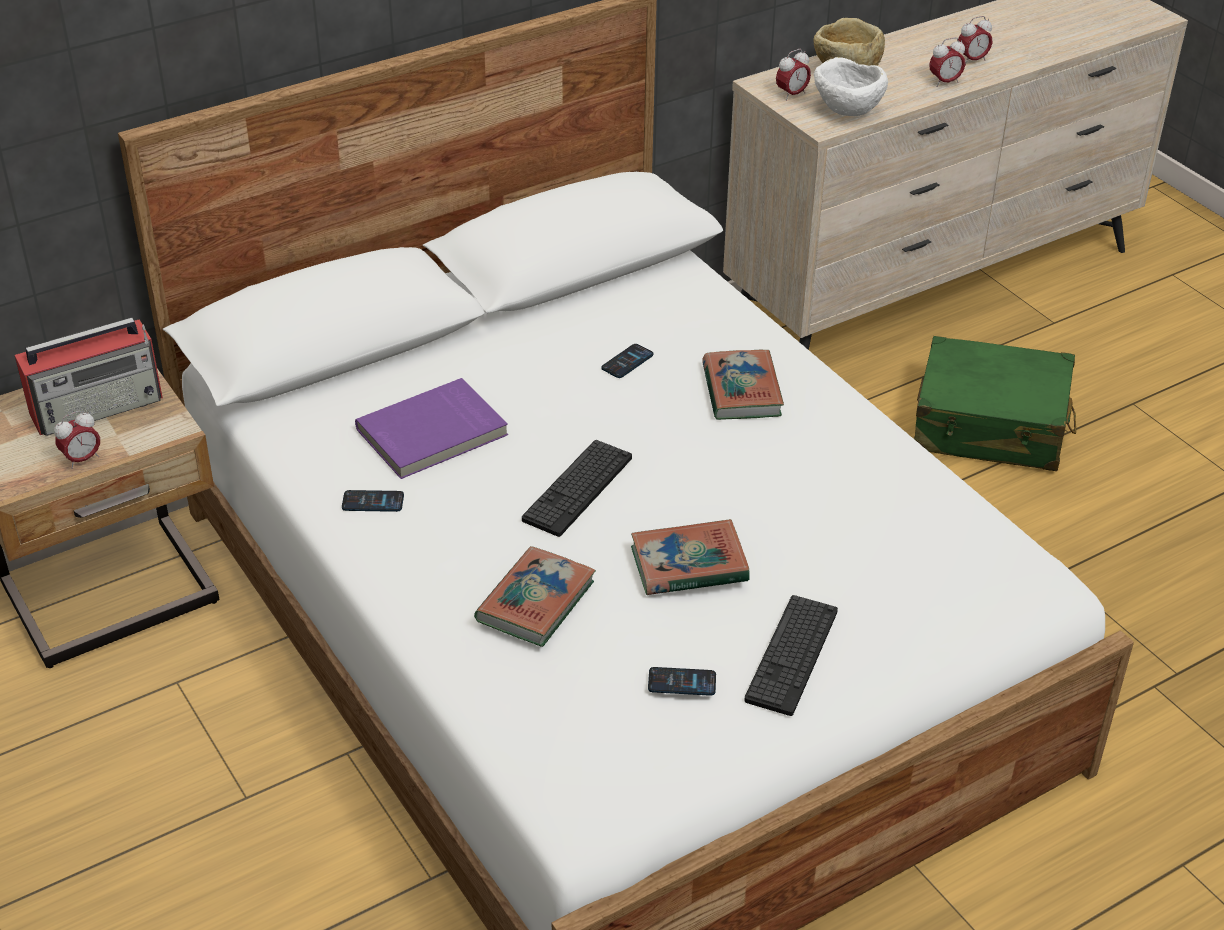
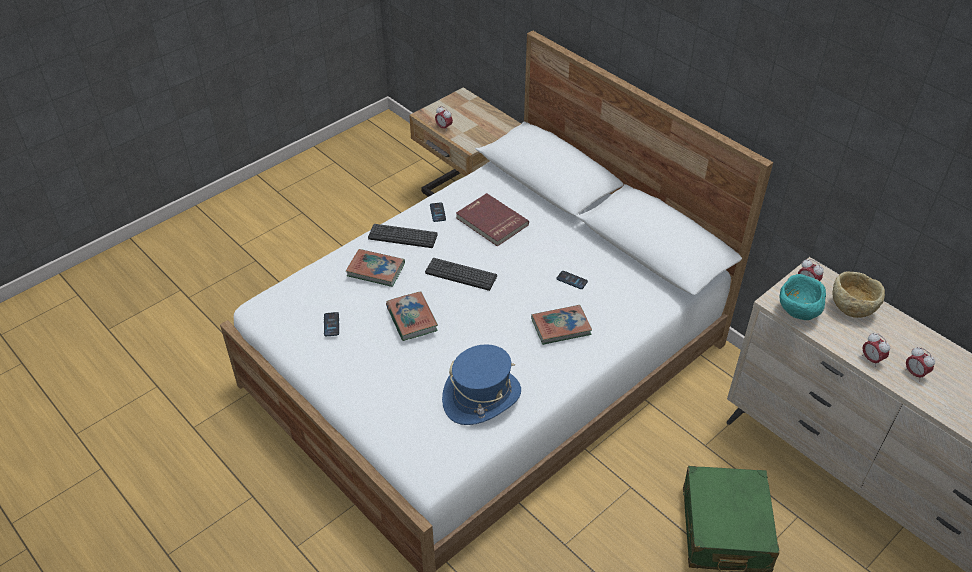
camera: 80 degrees right, 5 degrees up
radio [14,318,163,436] -> none
purple book [355,378,508,479] -> red book [456,193,529,247]
keyboard [744,595,838,716] -> keyboard moved to [368,224,438,248]
white bowl [814,57,888,116] -> turquoise bowl [779,274,826,320]
none -> blue hat [442,344,521,425]

